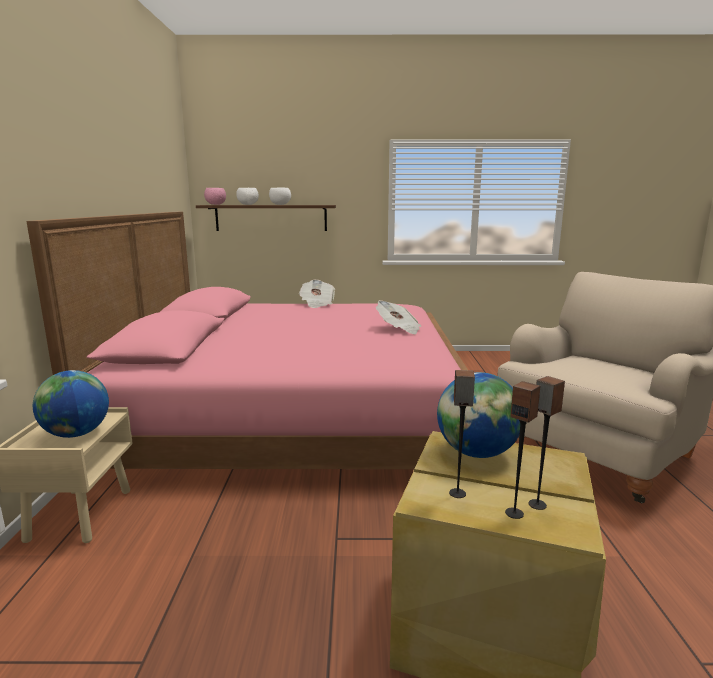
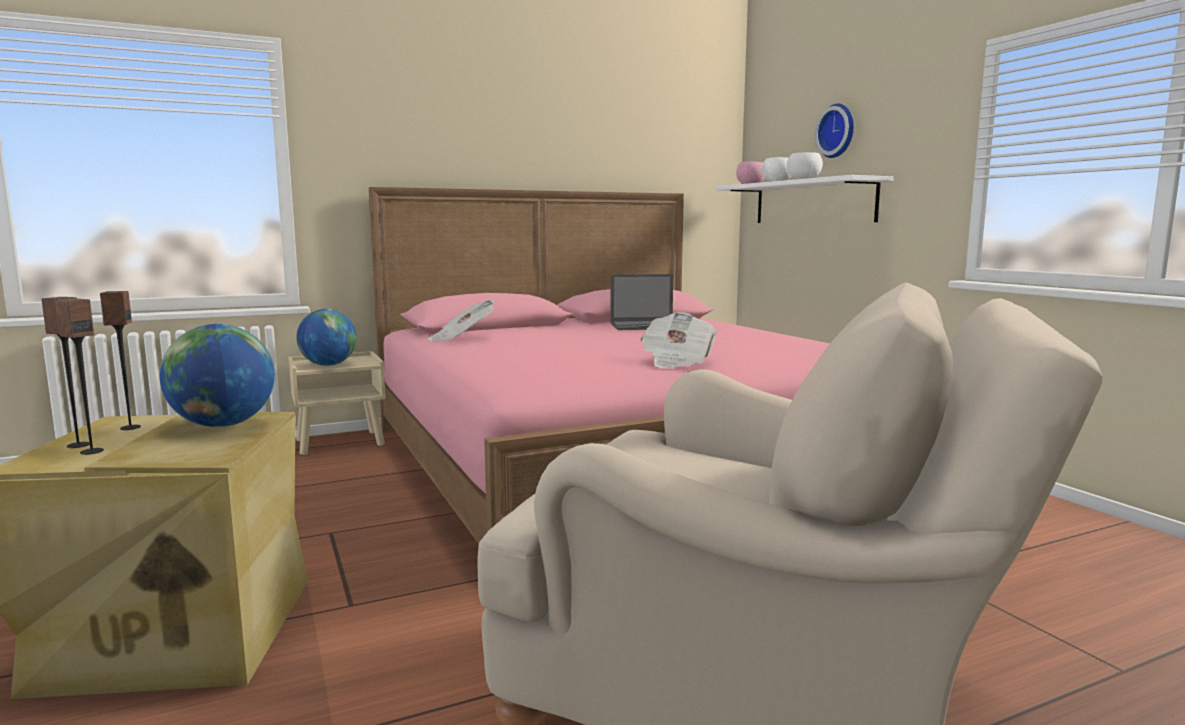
camera: 65 degrees right, 5 degrees down
brown shelf [196,205,336,231] -> white shelf [716,175,894,223]
newspaper [299,280,335,308] -> newspaper moved to [428,300,495,341]
none -> laptop [610,274,673,330]
none -> wall clock [815,104,854,158]

